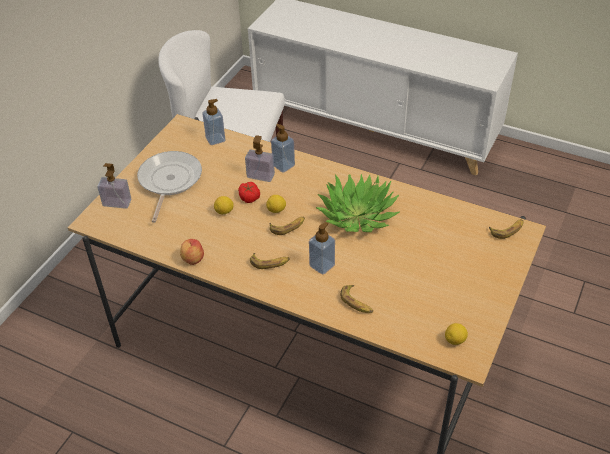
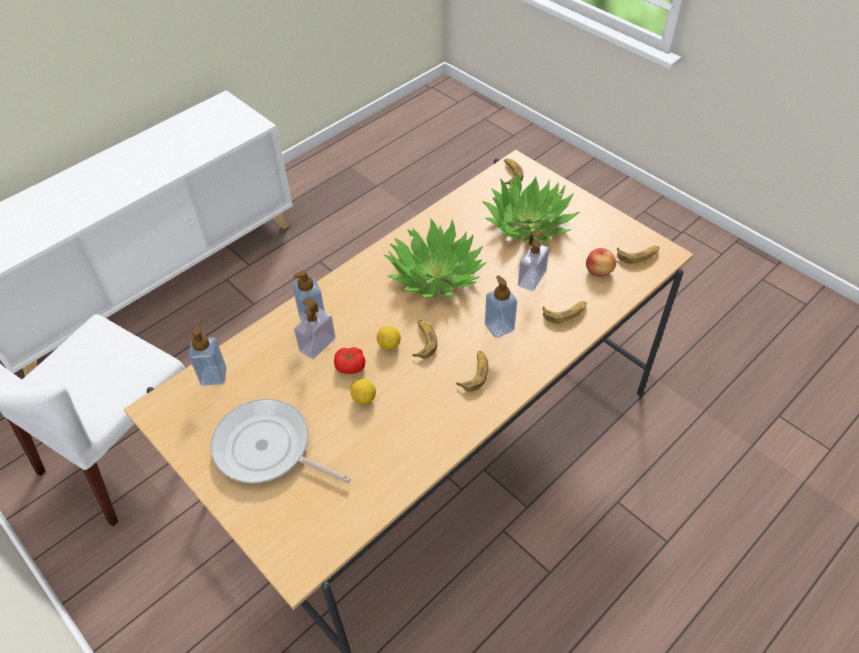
camera: 70 degrees left, 5 degrees up
soap dispenser [97,163,131,209] -> soap dispenser moved to [518,230,549,291]
apple [180,239,204,265] -> apple moved to [586,248,616,277]
lemon [445,323,468,345] -> banana [617,246,659,264]
none -> potted plant [482,172,579,242]

